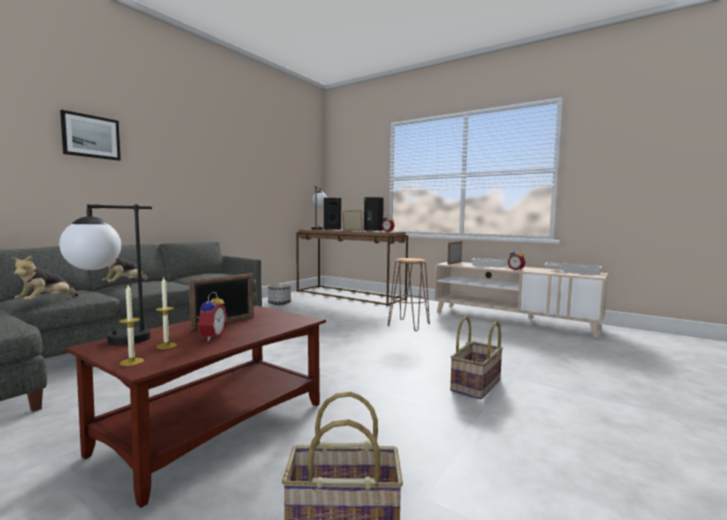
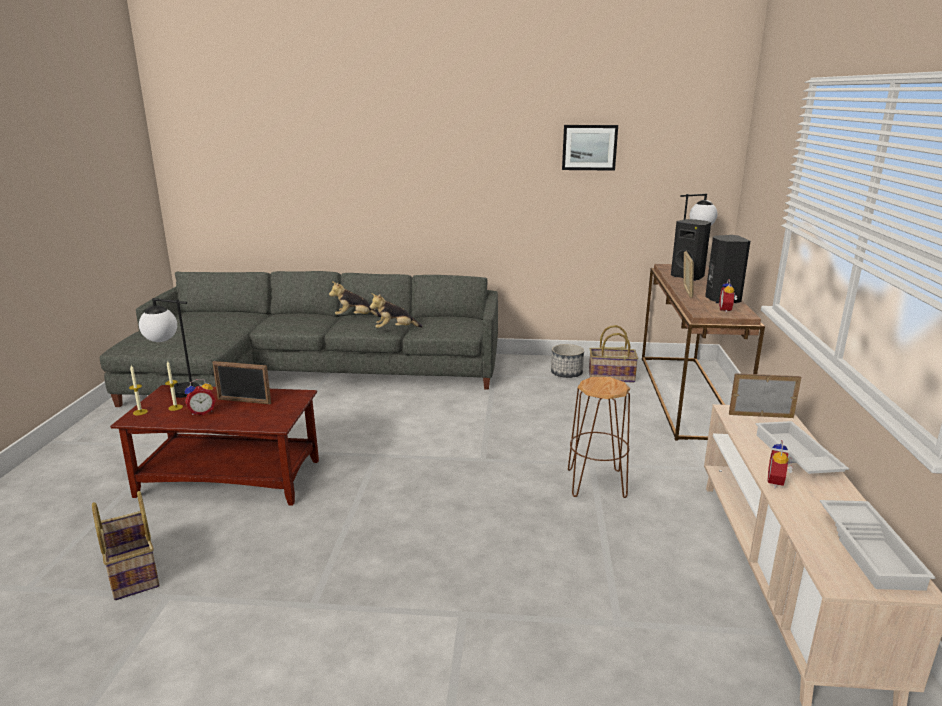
camera: 60 degrees right, 15 degrees up
plush toy [11,256,78,301] -> plush toy moved to [370,293,423,328]
picture [60,110,121,161] -> picture moved to [562,125,618,171]
basket [450,316,503,399] -> basket moved to [589,325,638,383]

